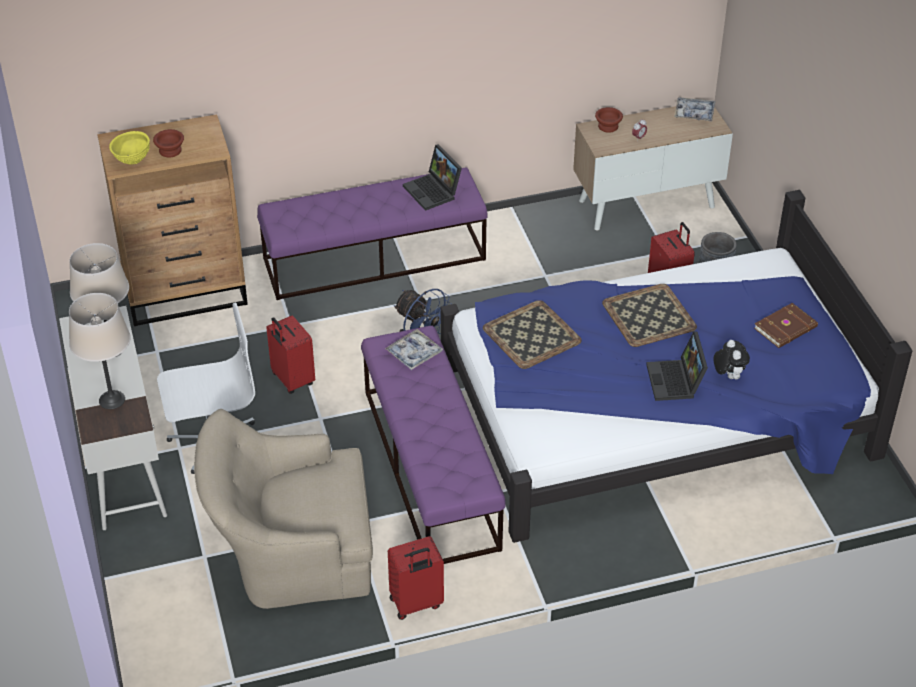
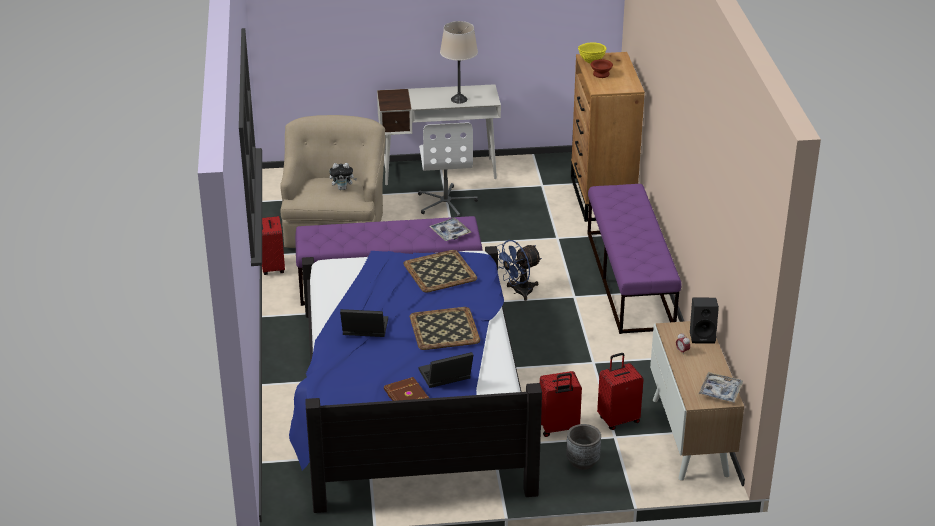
camera: 100 degrees right, 10 degrees down
beige table lamp [69,293,131,409] -> none
red suitcase [266,315,315,394] -> red suitcase moved to [597,353,644,430]
laptop [403,144,462,211] -> laptop moved to [418,352,473,388]
brown bowl [595,107,623,133] -> black speaker [690,298,719,344]
plush toy [714,340,750,379] -> plush toy moved to [329,163,357,190]

